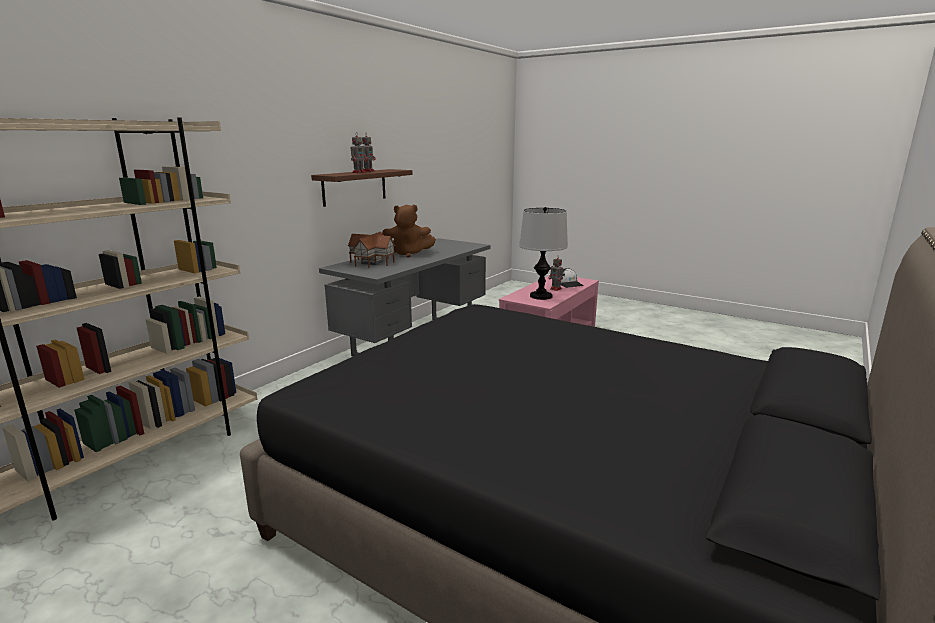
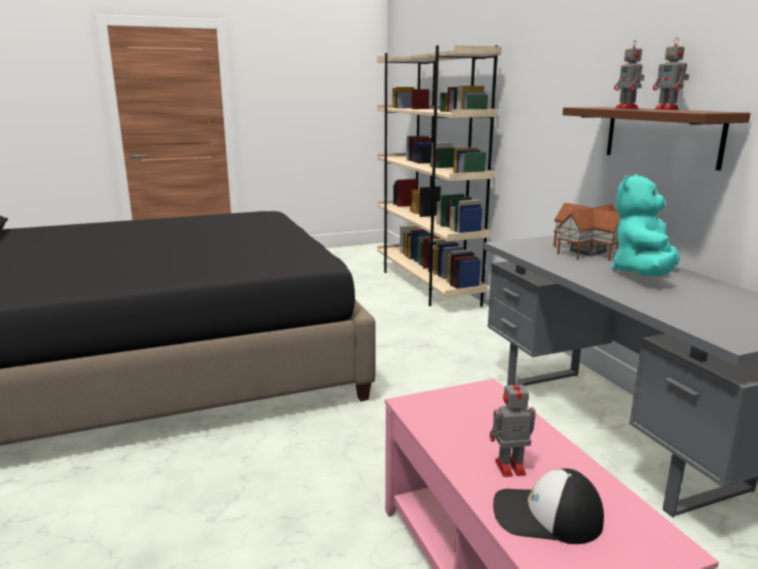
camera: 125 degrees right, 0 degrees up
brown plush toy [382,205,436,258] -> turquoise plush toy [611,174,680,276]
table lamp [519,207,568,300] -> none

